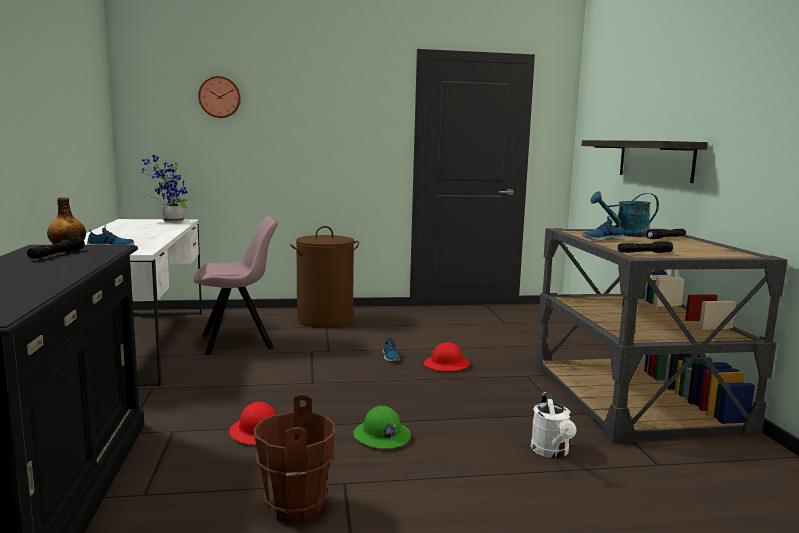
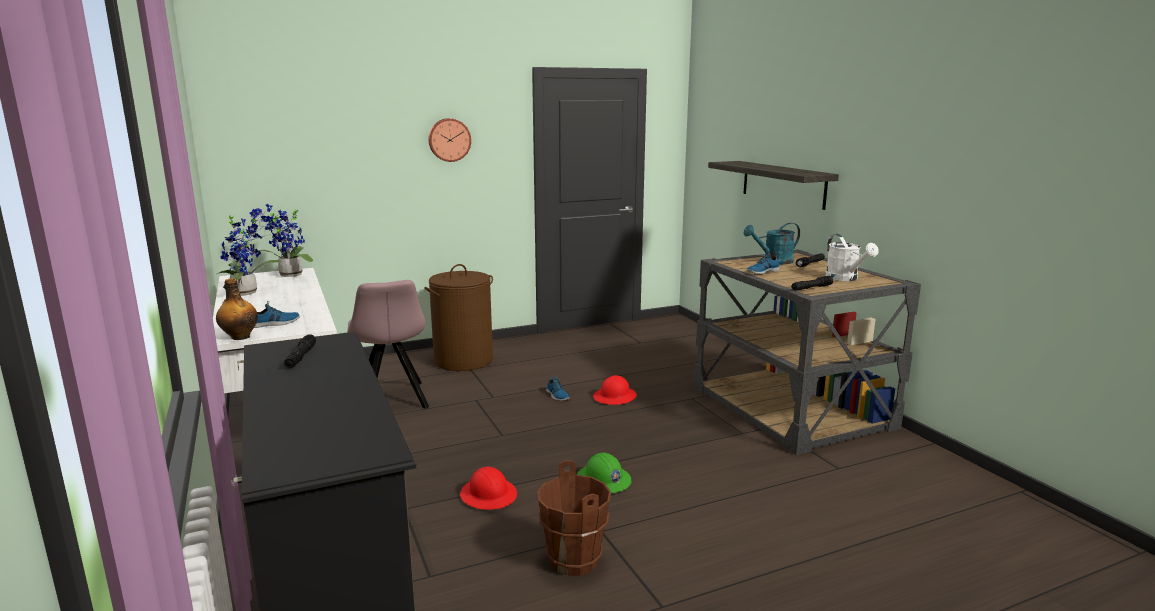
camera: 15 degrees left, 5 degrees up
pink chair [194,216,278,355] -> pink chair turned 105 degrees clockwise [347,280,429,409]
wall clock [198,76,241,118] -> wall clock moved to [428,118,471,162]
white watering can [531,392,577,458] -> white watering can moved to [825,234,879,281]
none -> potted plant [217,209,281,296]

